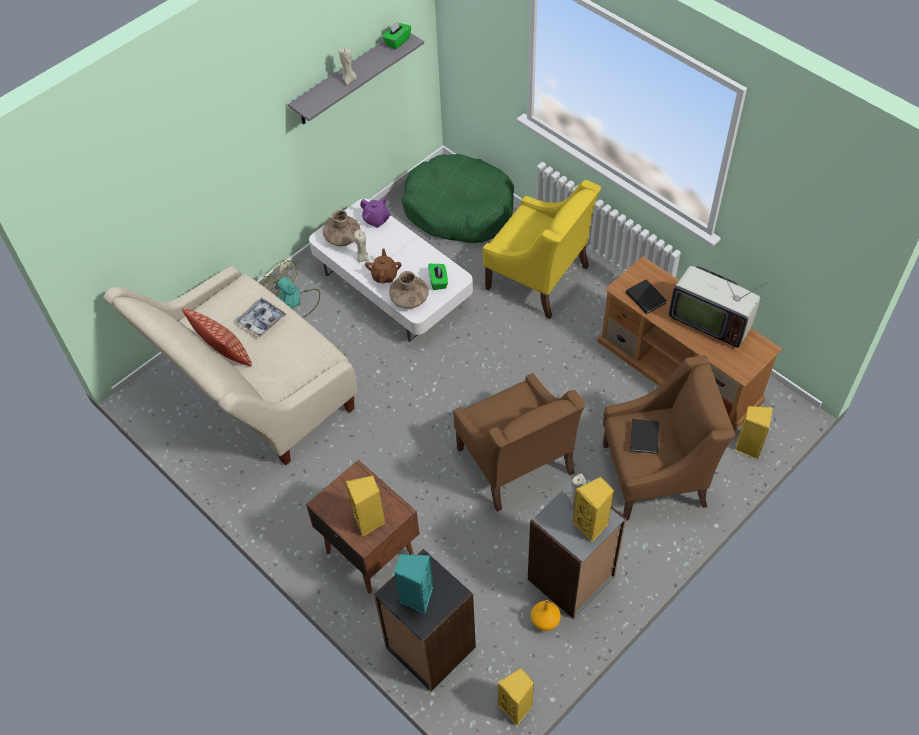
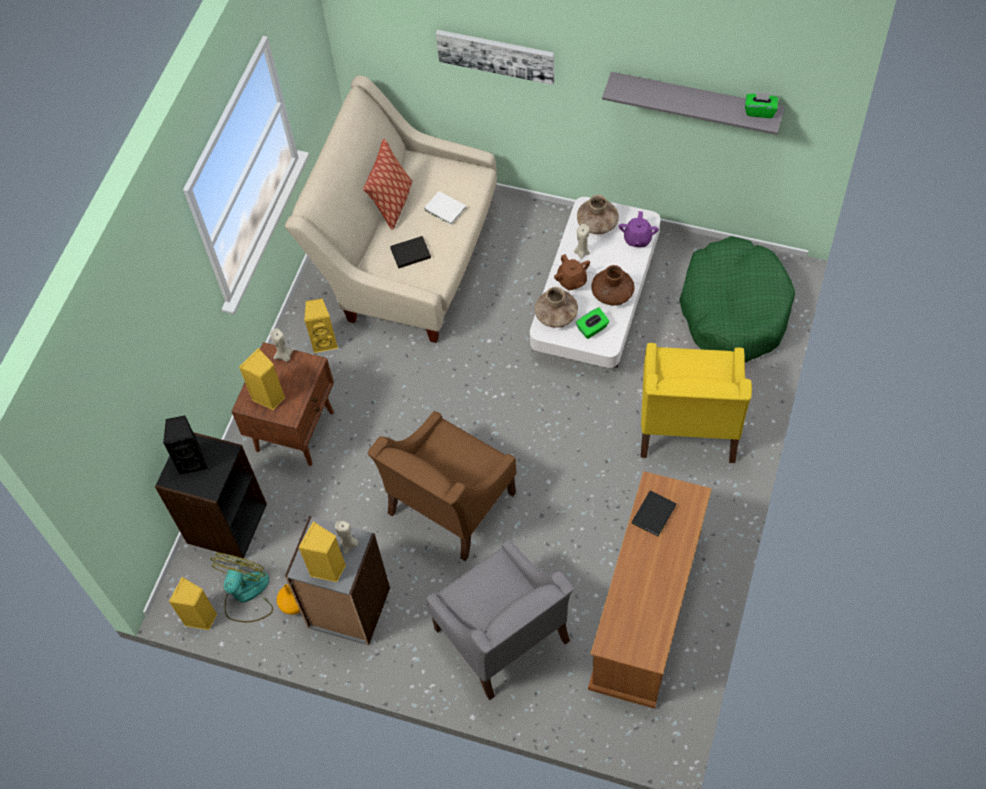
camera: 65 degrees right, 5 degrees up
tray [236,297,286,338] -> white book [424,191,466,225]
fan [260,260,320,318] -> fan moved to [210,553,273,622]
beige candle [339,48,357,85] -> beige candle moved to [270,328,293,362]
brown teapot [365,248,402,283] -> brown teapot turned 90 degrees clockwise [554,254,590,291]
turquoise speaker [394,554,433,614] -> black speaker [163,416,208,476]
brown armchair [603,355,735,520] -> grey armchair [426,539,574,700]
black book [630,419,659,454] -> black book moved to [390,236,431,268]
television [669,262,767,348] -> none
yellow speaker [736,406,773,459] -> yellow speaker moved to [304,298,338,353]
none -> picture [436,30,554,85]
none -> brown vase [591,265,635,305]

